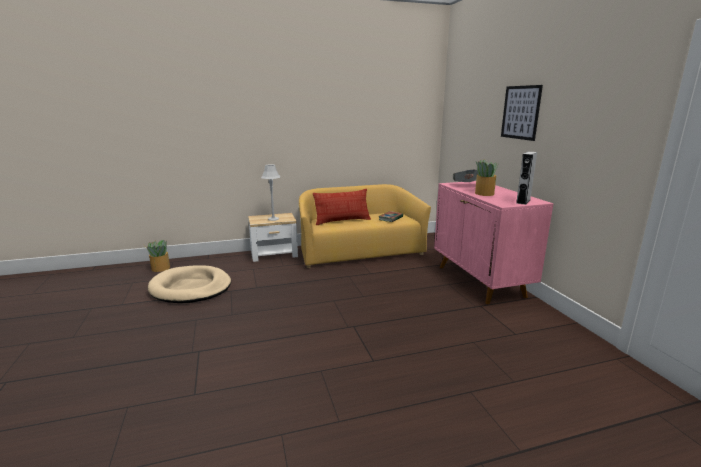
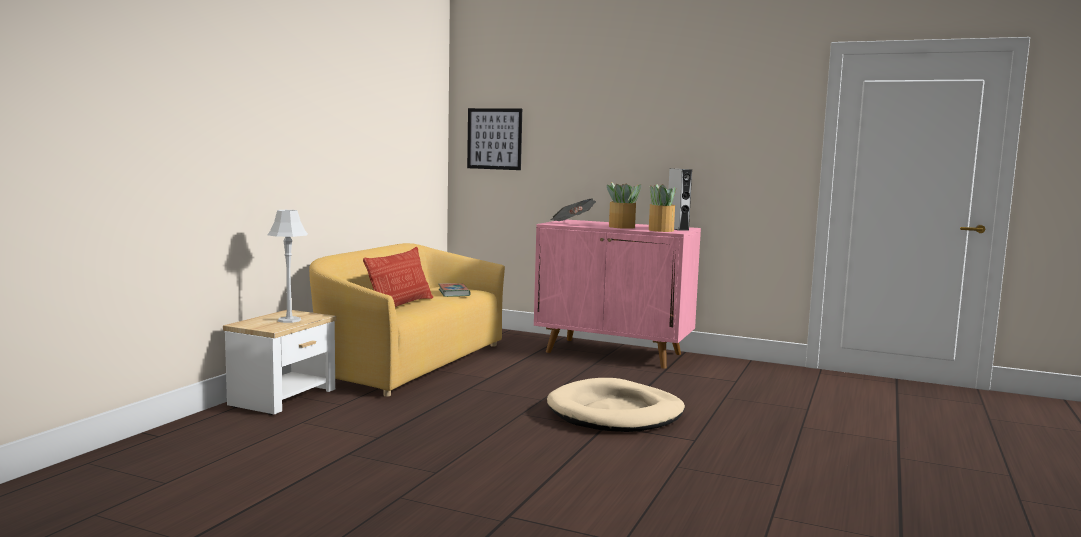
camera: 50 degrees left, 10 degrees down
potted plant [147,240,170,272] -> potted plant moved to [649,184,676,232]
beige dog bed [148,265,231,303] -> beige dog bed moved to [547,378,685,432]
picture [501,85,543,141] -> picture moved to [467,108,522,170]

